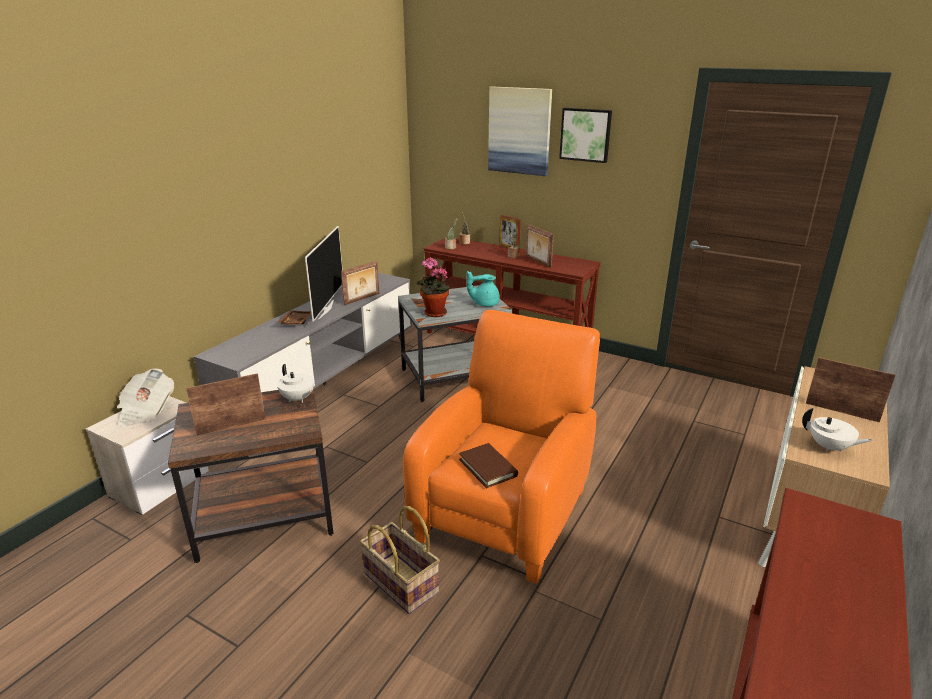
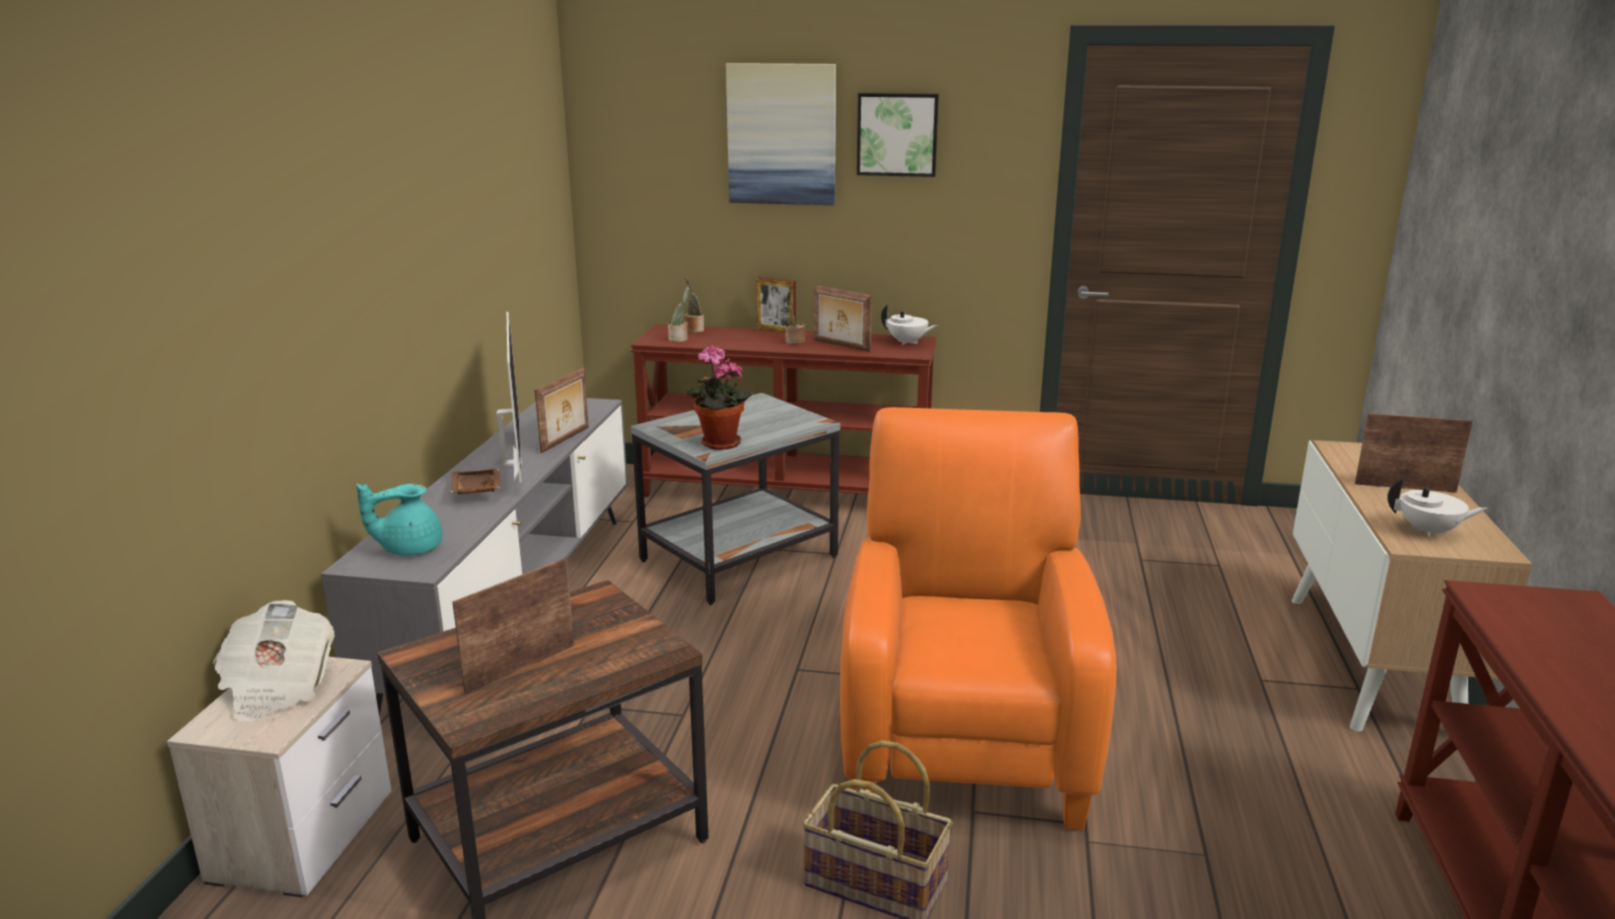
camera: 20 degrees left, 5 degrees down
white teapot [277,364,314,403] -> white teapot moved to [881,304,938,345]
brown book [459,443,518,488] -> none
turquoise teapot [467,271,500,306] -> turquoise teapot moved to [356,484,442,555]

